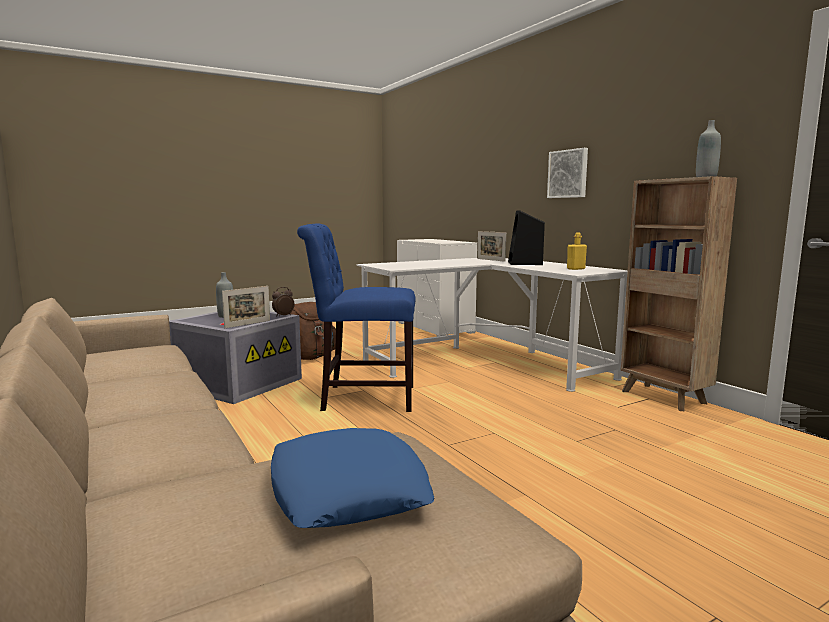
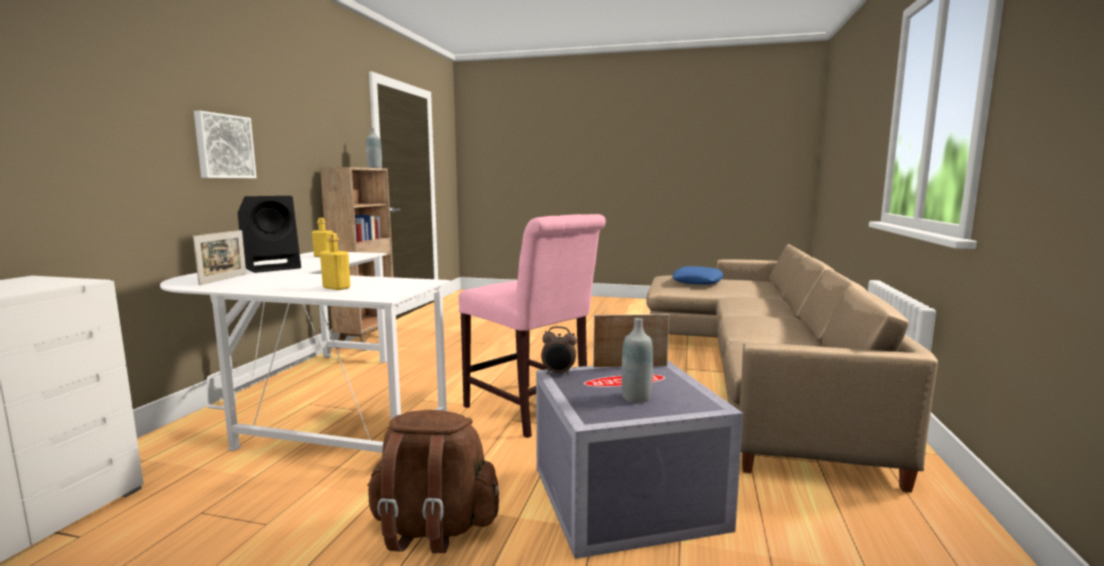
camera: 135 degrees left, 0 degrees up
blue chair [297,223,416,412] -> pink chair [458,214,606,438]
none -> yellow bottle [320,233,350,290]

